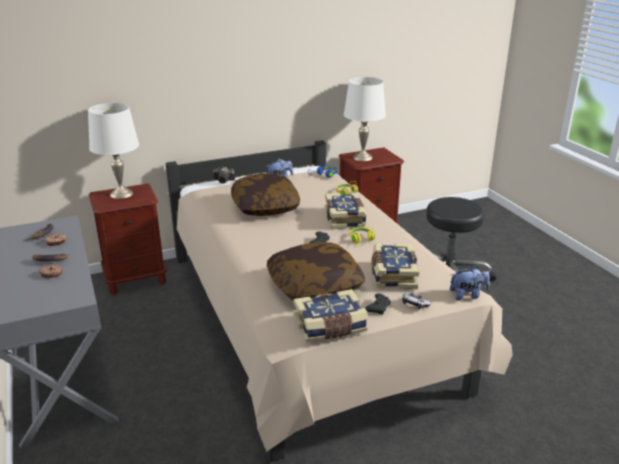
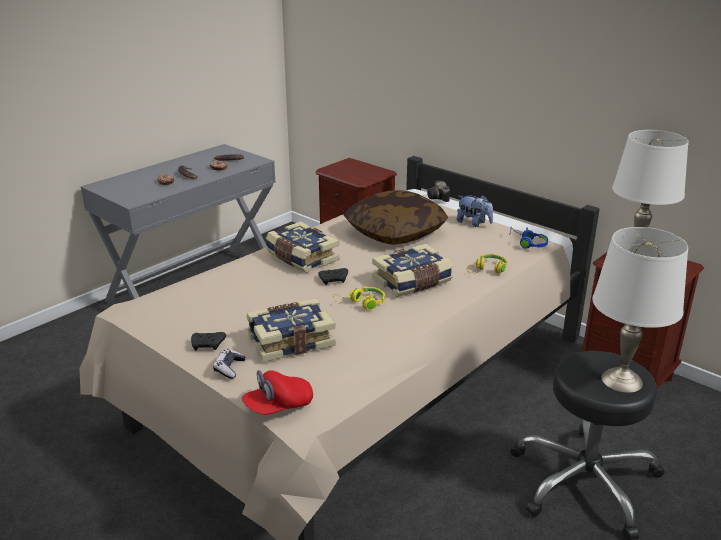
camera: 65 degrees right, 0 degrees up
white table lamp [88,103,139,199] -> white table lamp moved to [592,227,688,393]
pillow [267,242,365,301] -> none
book [294,289,368,342] -> book moved to [266,221,339,273]
plush toy [450,265,490,300] -> red cap [242,370,313,415]

